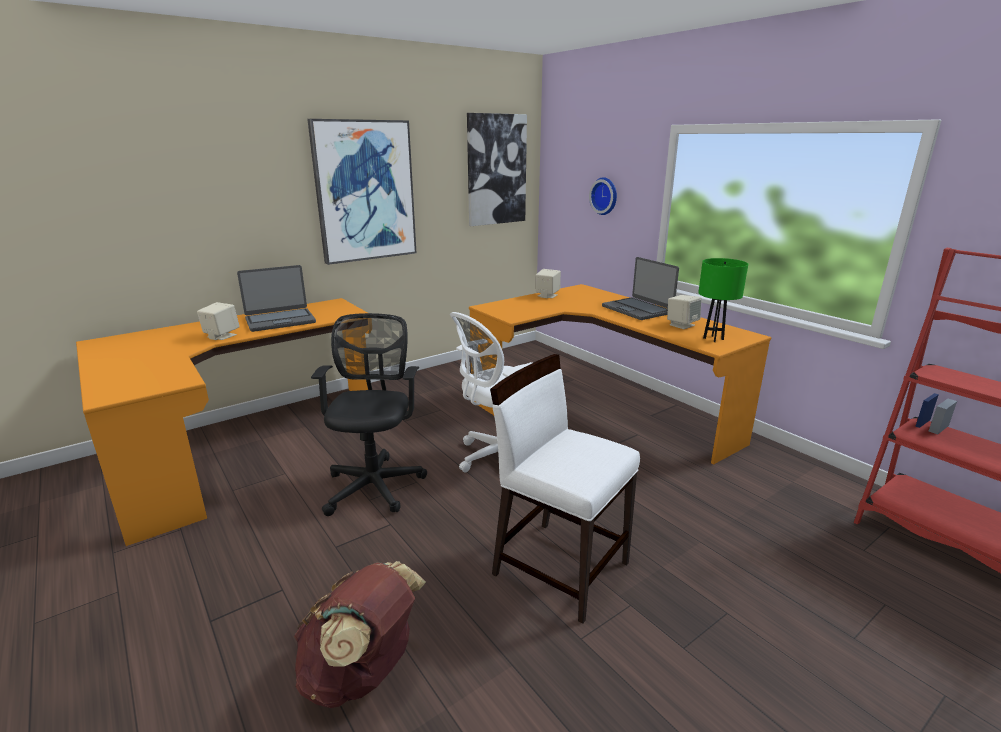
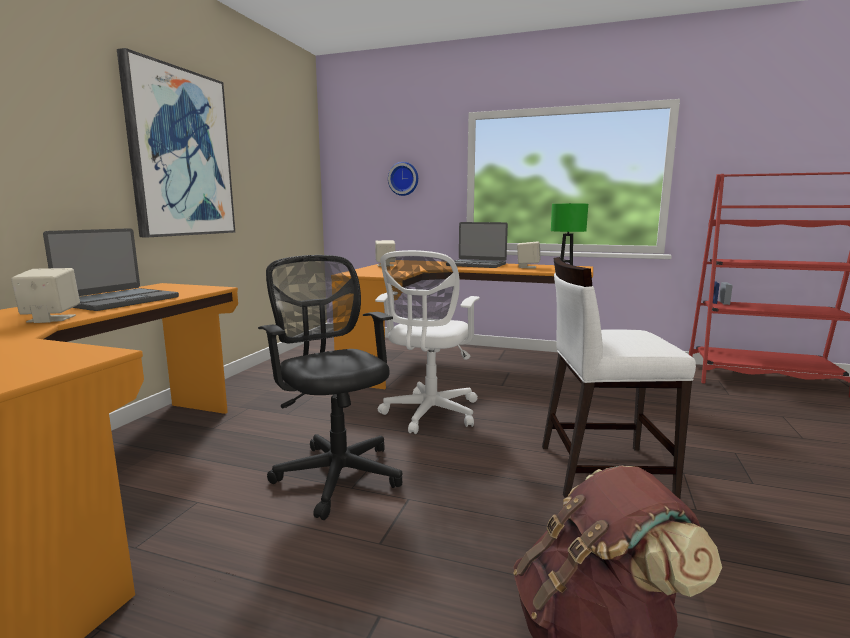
camera: 35 degrees left, 10 degrees down
picture [467,113,527,226] -> none

